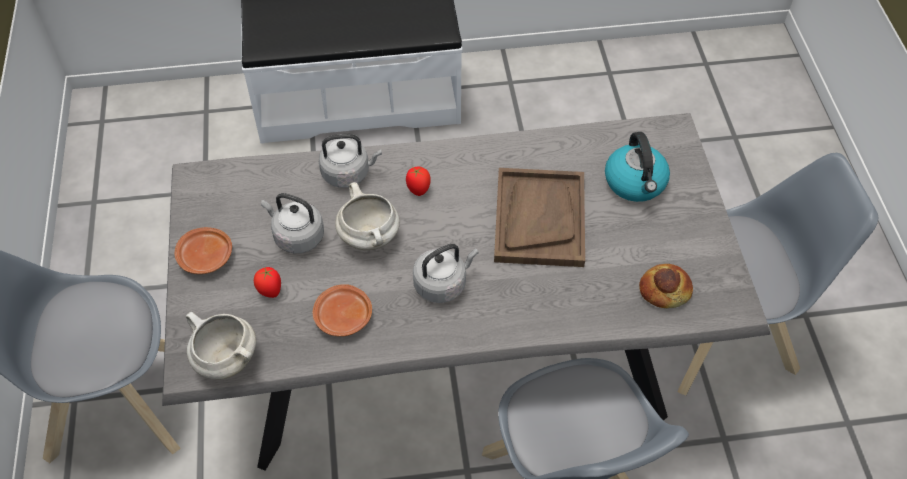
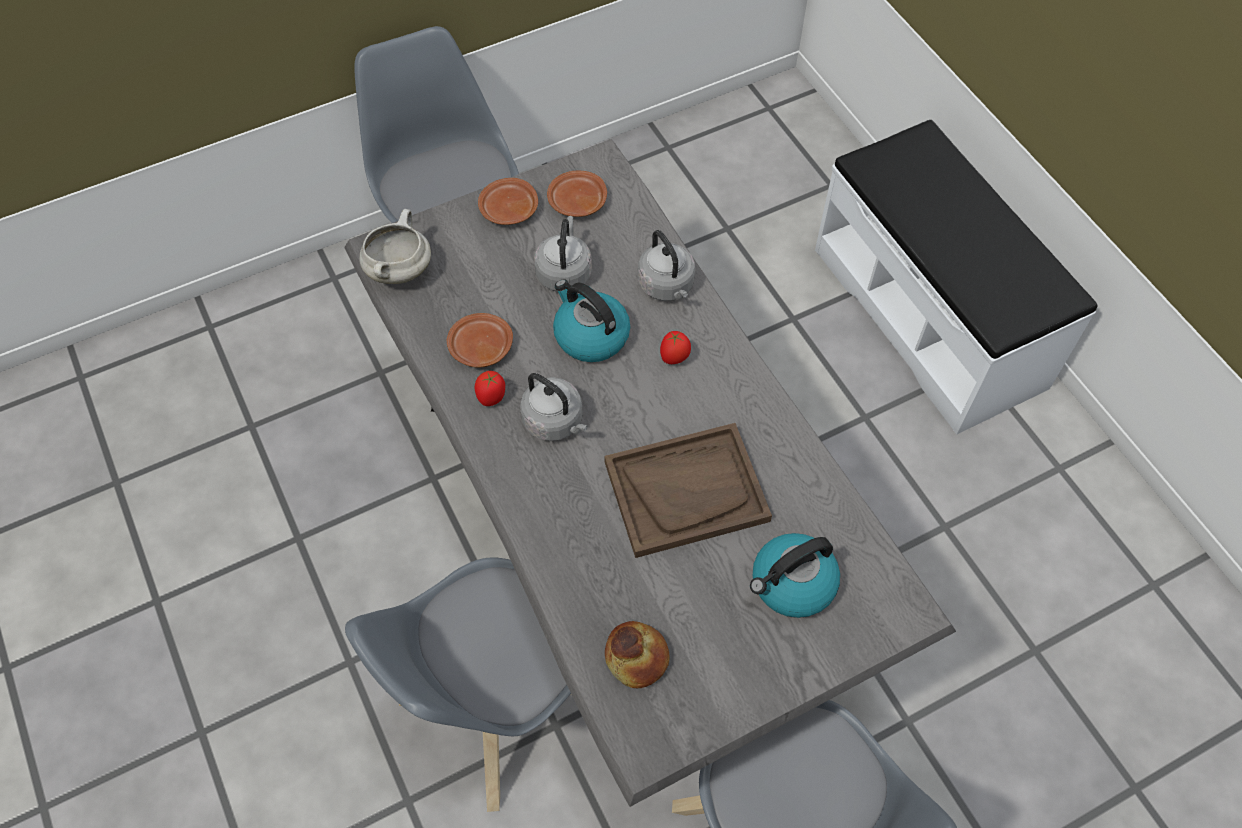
camera: 70 degrees right, 5 degrees up
tomato [254,267,281,298] -> tomato moved to [475,371,505,406]
white cooking pot [335,182,400,250] -> kettle [553,279,630,362]
none -> brown plate [547,170,607,217]

